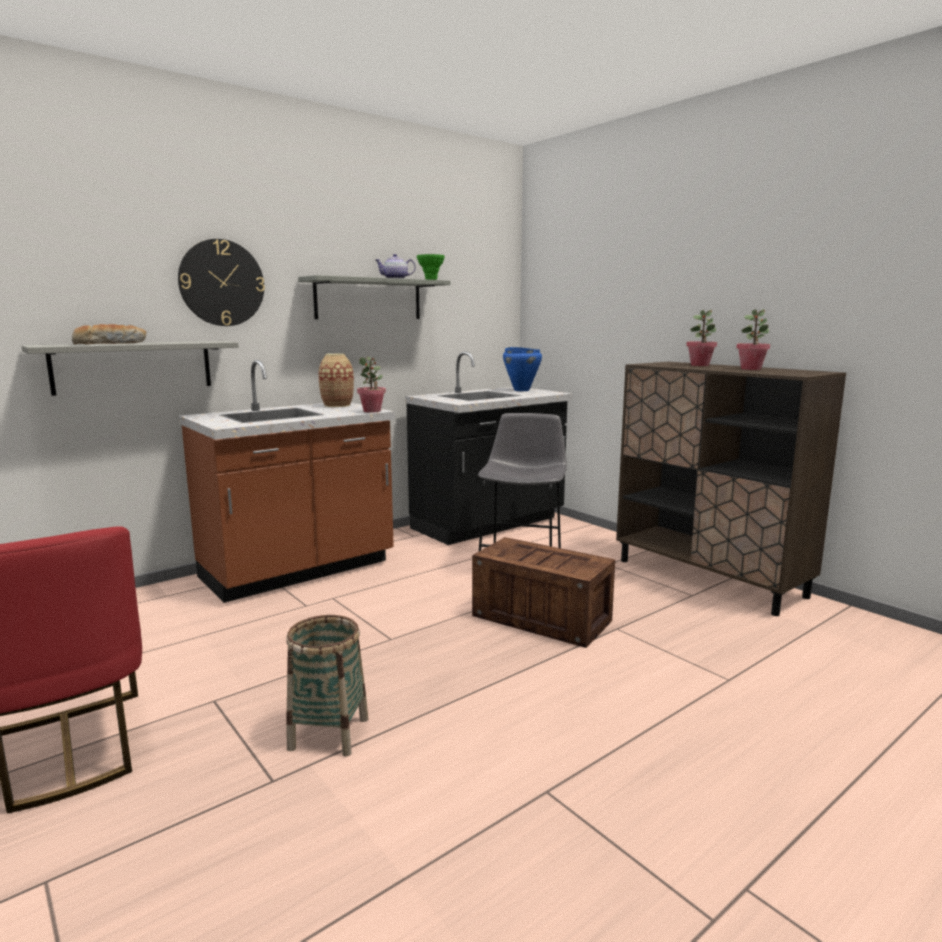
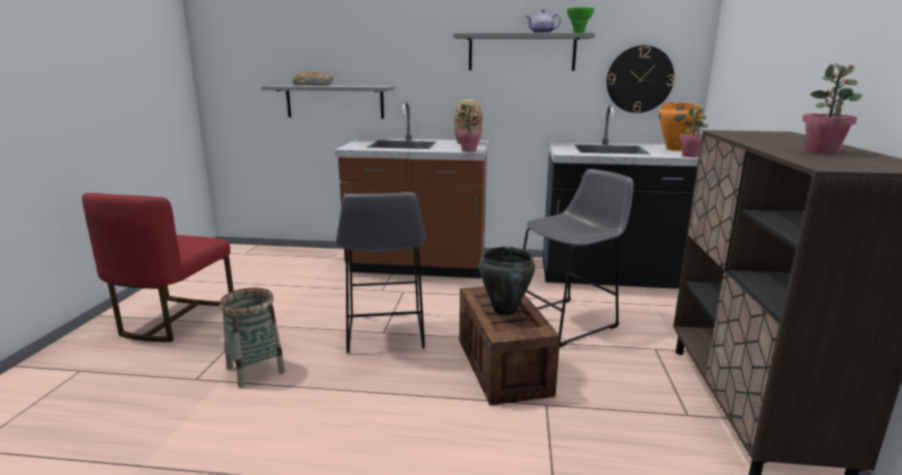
camera: 45 degrees right, 5 degrees up
wall clock [178,239,265,326] -> wall clock moved to [606,45,674,113]
blue cooking pot [503,347,542,391] -> orange cooking pot [658,102,703,151]
potted plant [686,309,717,366] -> potted plant moved to [679,107,709,157]
none -> grey stool [336,192,426,353]
none -> black cooking pot [479,247,535,316]

